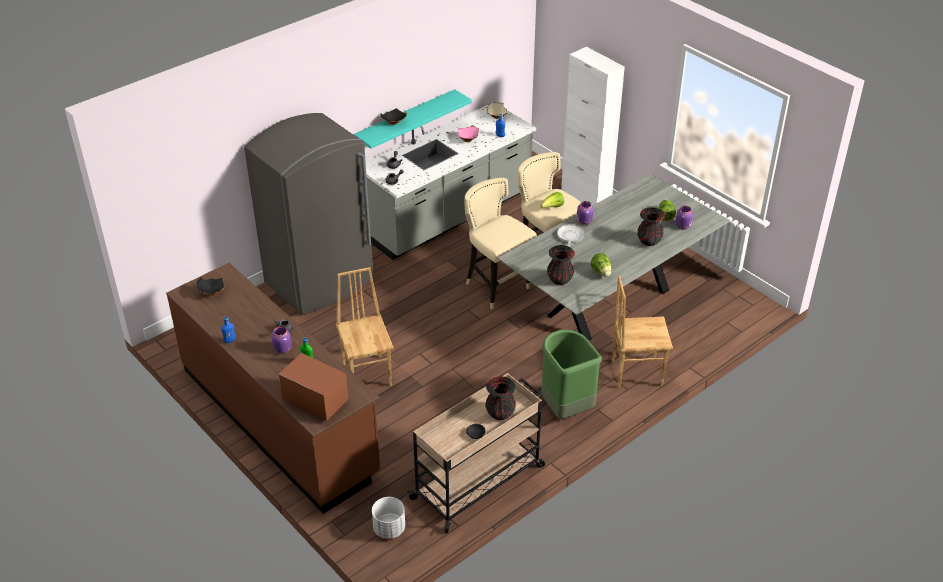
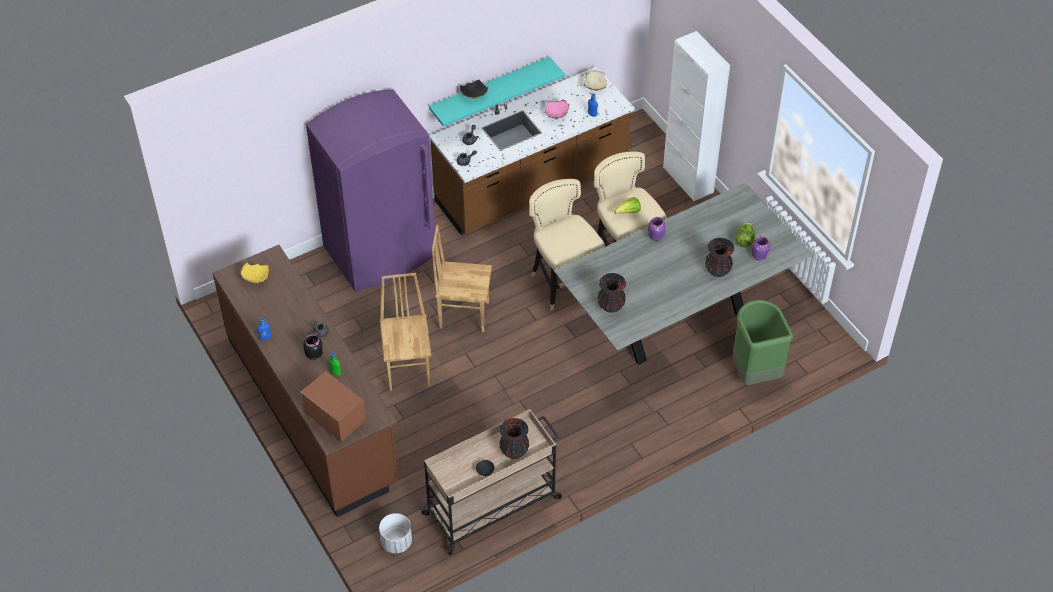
camera: 10 degrees right, 10 degrees up
black bowl [195,277,225,296] -> yellow bowl [241,263,269,284]
grey fridge [244,113,374,315] -> purple fridge [306,89,435,291]
purple jar [271,326,292,354] -> black jar [303,334,323,360]
grey counter [365,103,536,260] -> brown counter [429,67,635,235]
green trash can [541,330,602,419] -> green trash can moved to [733,300,793,385]
frying pan [557,224,585,247] -> none
lettuce [591,253,611,277] -> none
brown chair [612,276,673,388] -> brown chair moved to [432,225,492,332]

